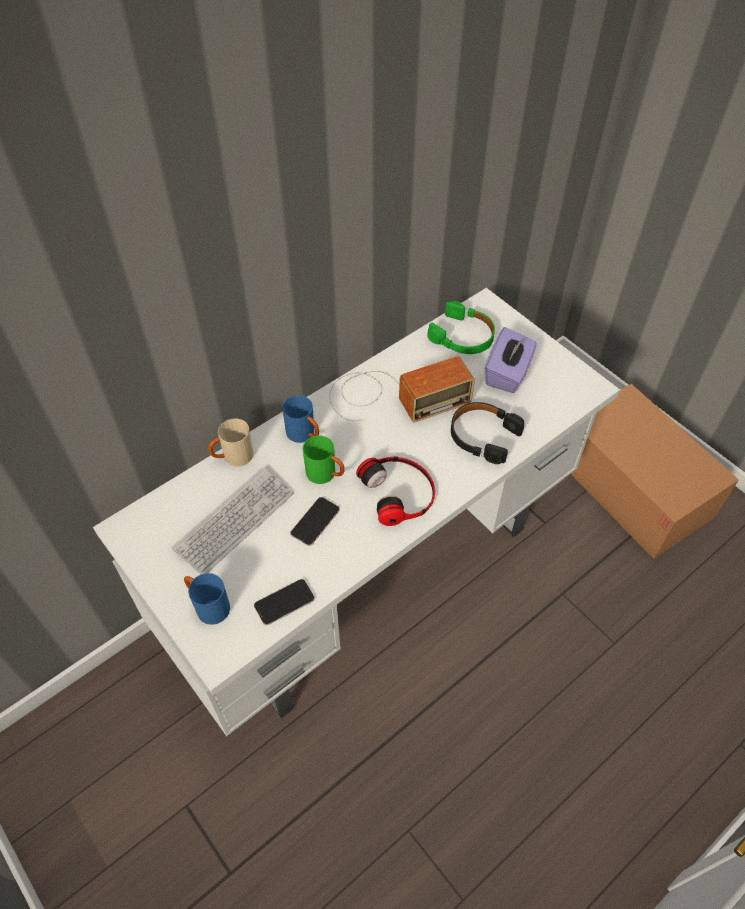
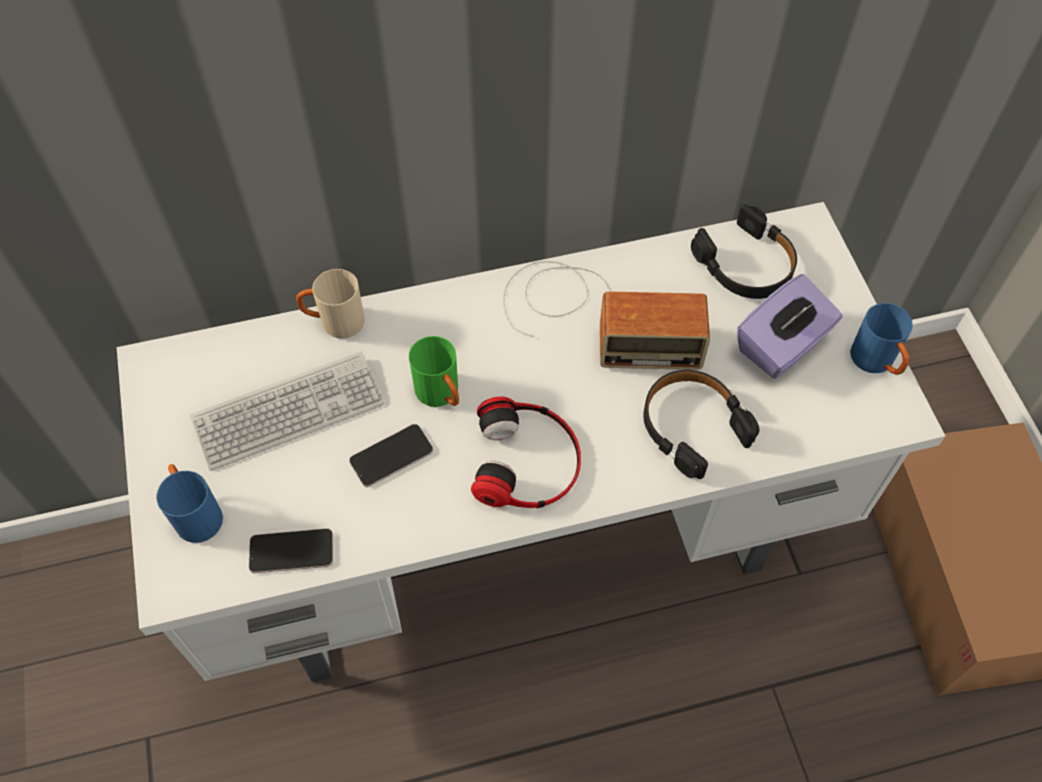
camera: 25 degrees right, 5 degrees up
blue mug [282,395,319,443] -> blue mug moved to [850,303,913,375]
green headphones [427,301,495,354] -> black headphones [691,204,797,299]

